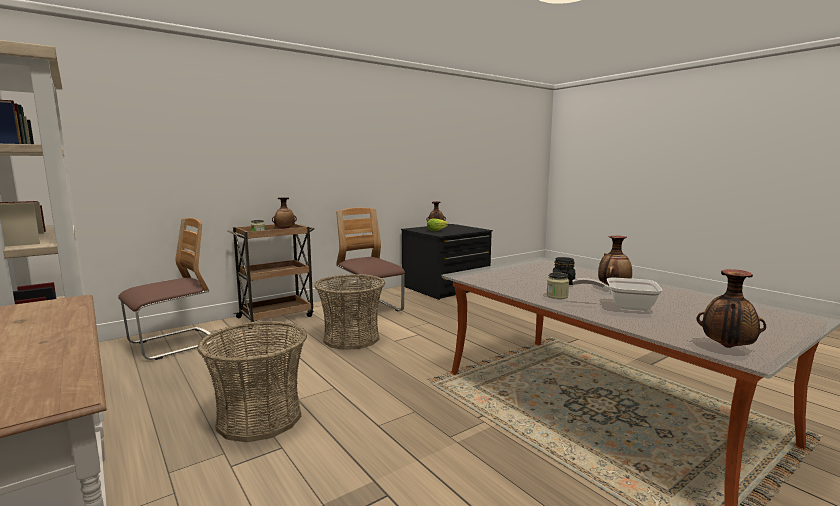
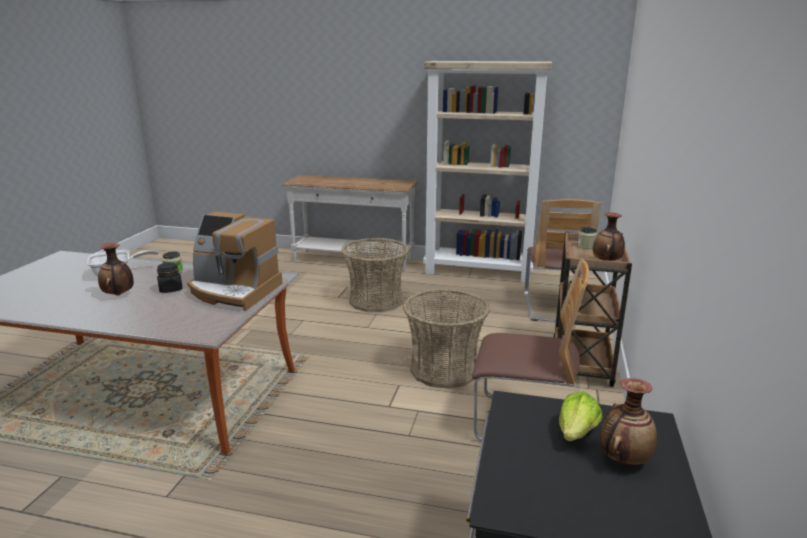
camera: 140 degrees right, 10 degrees up
vase [697,269,766,348] -> none
none -> coffee machine [187,212,283,311]

